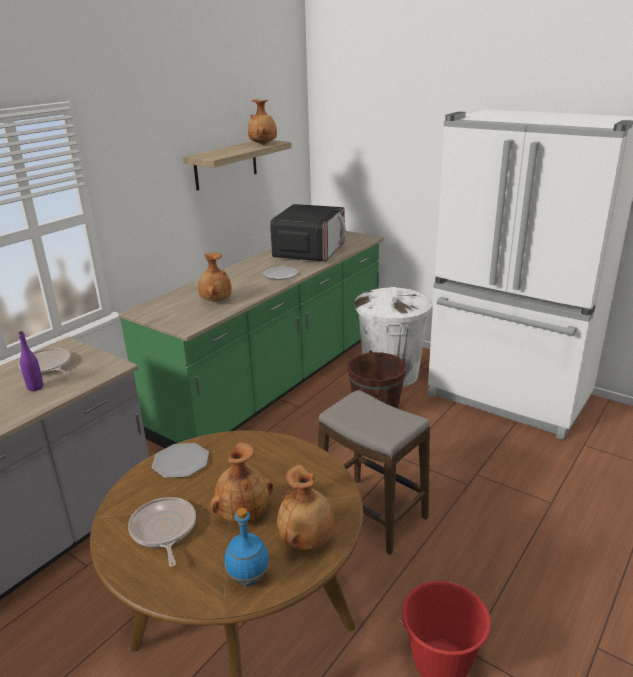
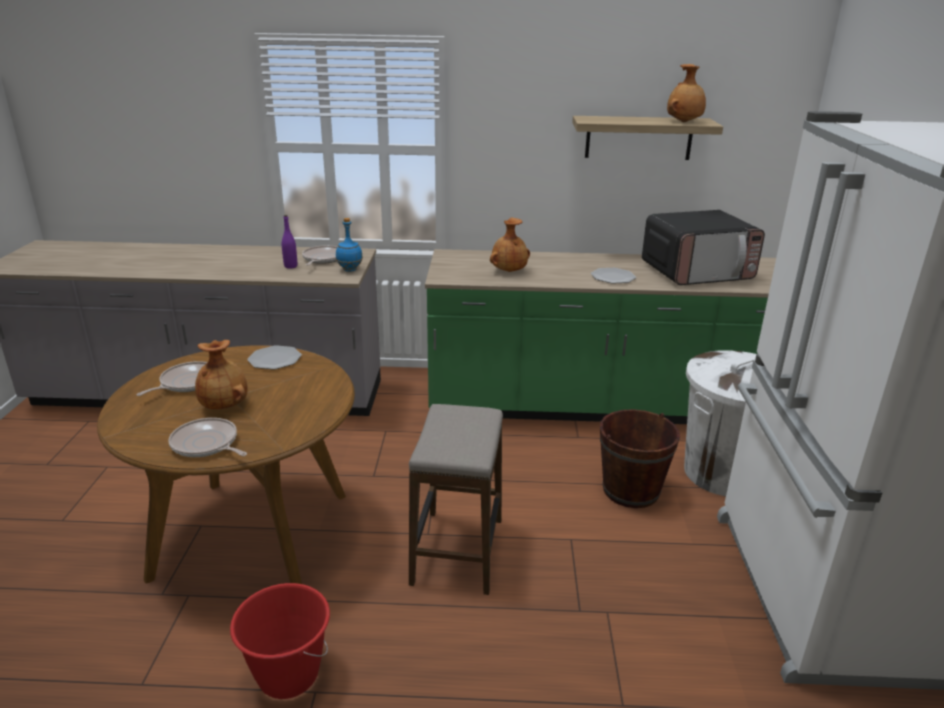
camera: 55 degrees right, 0 degrees up
blue bottle [224,508,270,586] -> blue bottle moved to [336,218,363,272]
brown vase [277,465,334,550] -> frying pan [168,418,247,457]

